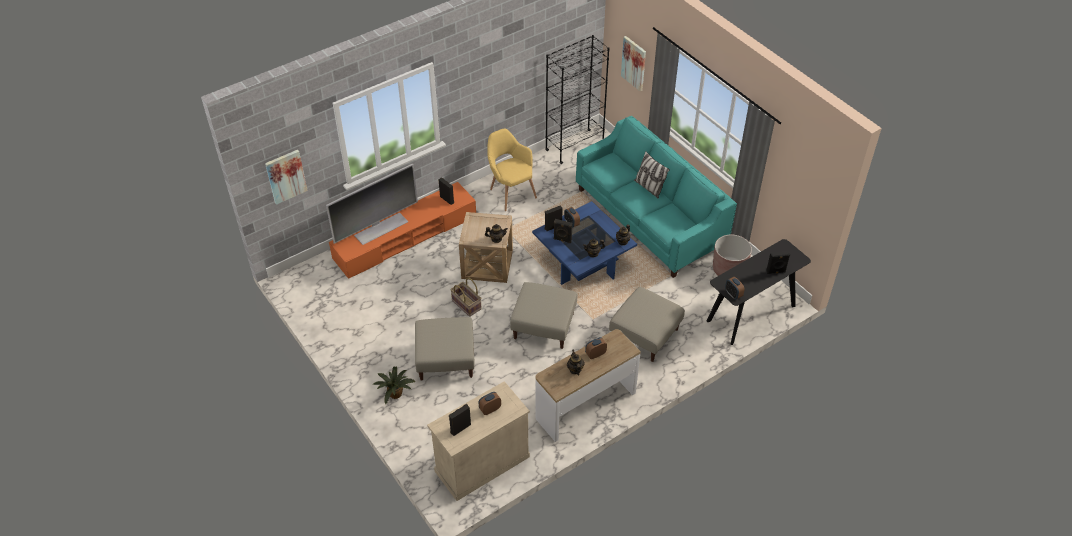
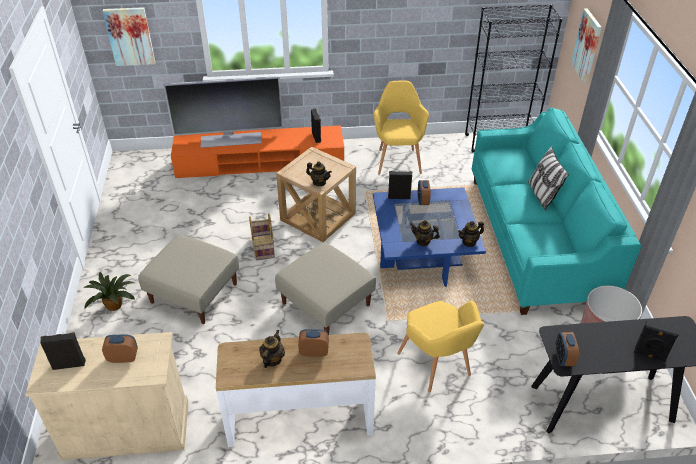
camera: 30 degrees right, 5 degrees down
black speaker [554,219,572,243] -> none
beige ottoman [609,287,685,362] -> yellow armchair [397,301,484,392]

